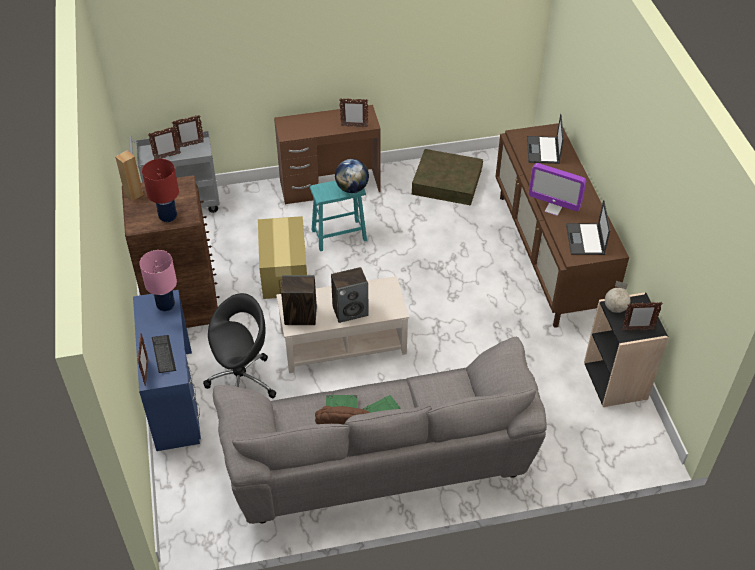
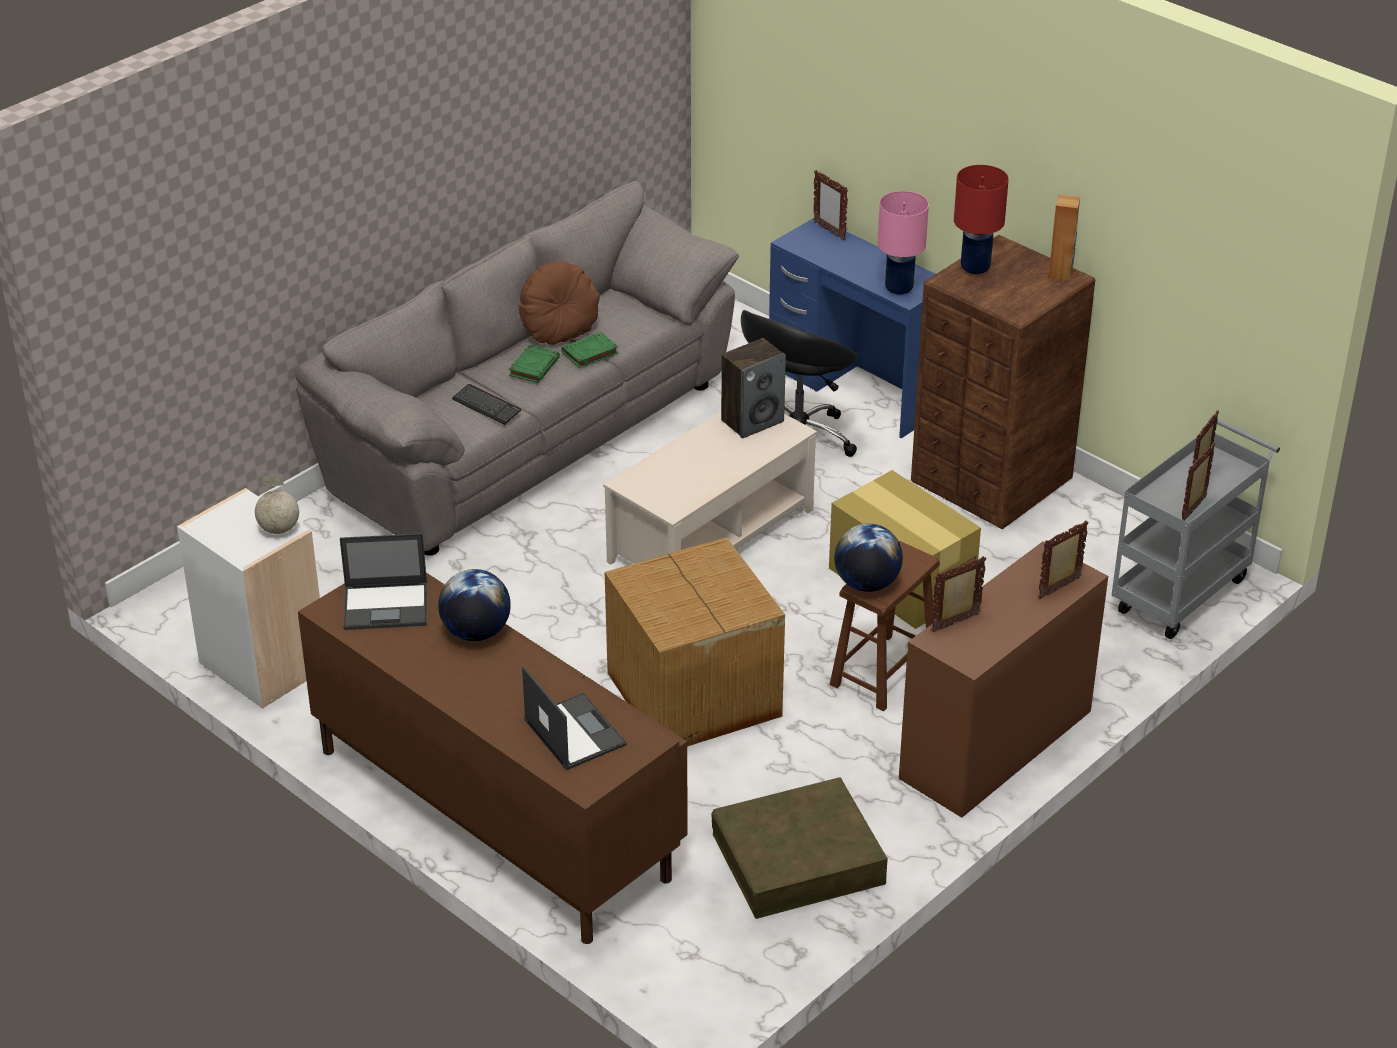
camera: 145 degrees right, 10 degrees down
keyboard [152,335,176,373] -> keyboard moved to [452,384,521,425]
turquoise stool [310,181,367,251] -> brown stool [830,541,940,711]
speaker [331,267,369,323] -> none
monitor [529,163,586,216] -> globe [438,569,511,641]
laptop [566,200,611,255] -> laptop turned 120 degrees clockwise [340,533,427,630]
black bookcase [584,292,669,407] -> white bookcase [177,488,320,709]
picture frame [622,301,663,331] -> picture frame moved to [1038,520,1089,599]
none -> cardboard box [605,537,785,747]

